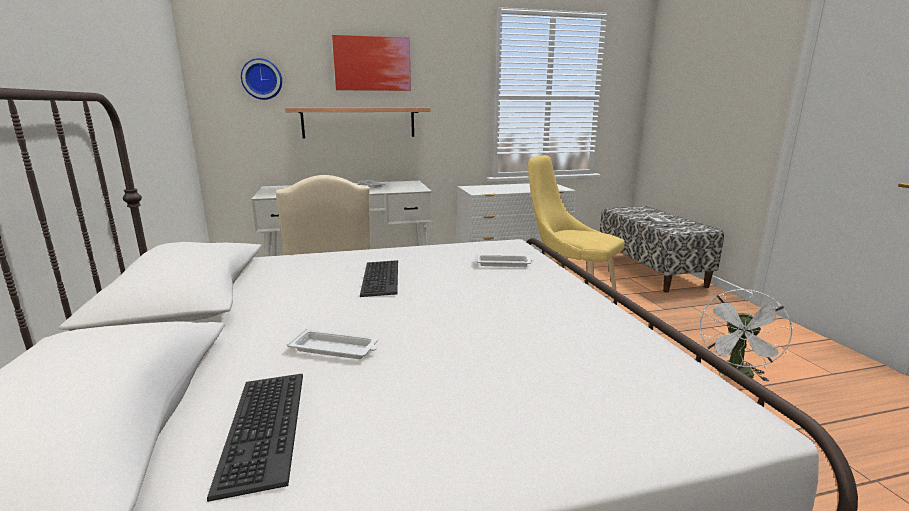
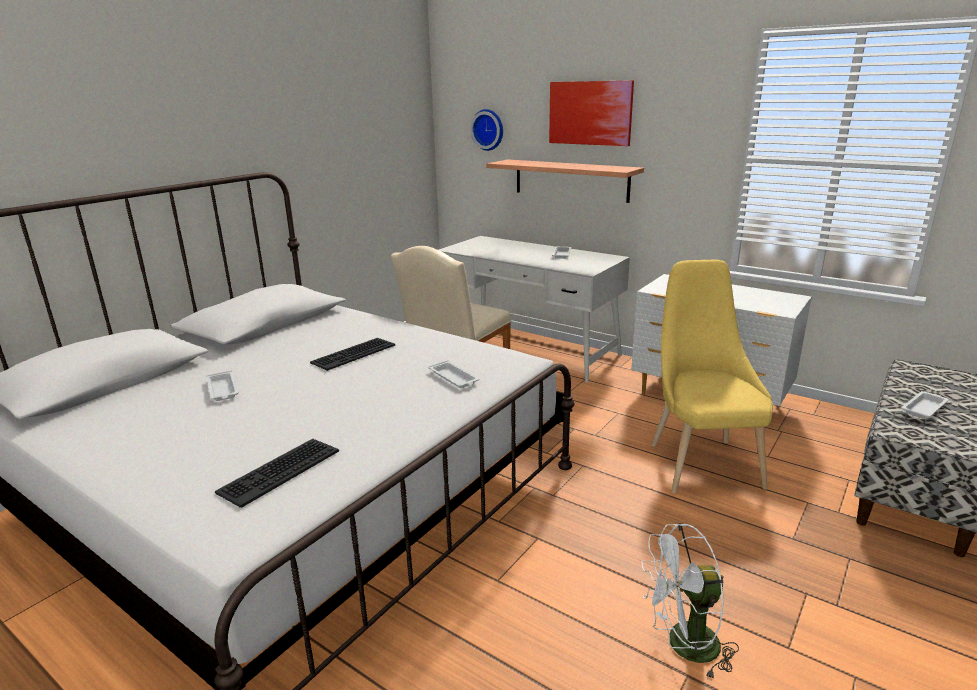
camera: 50 degrees right, 5 degrees up
keyboard [207,374,303,502] -> keyboard moved to [215,439,339,508]

